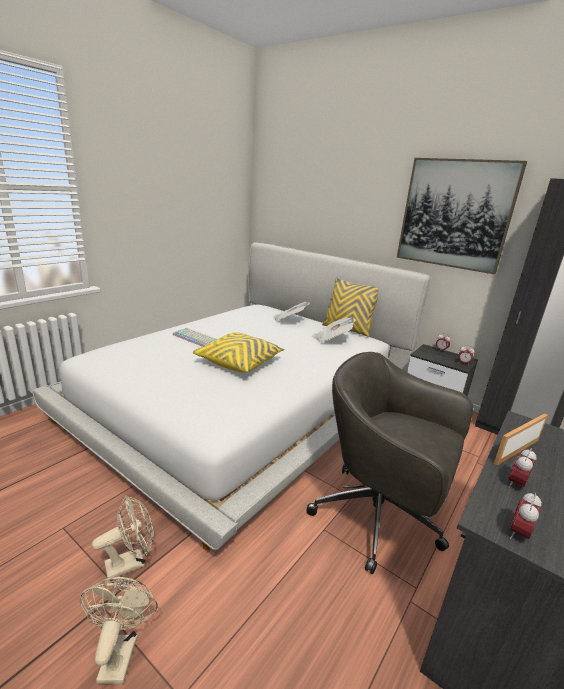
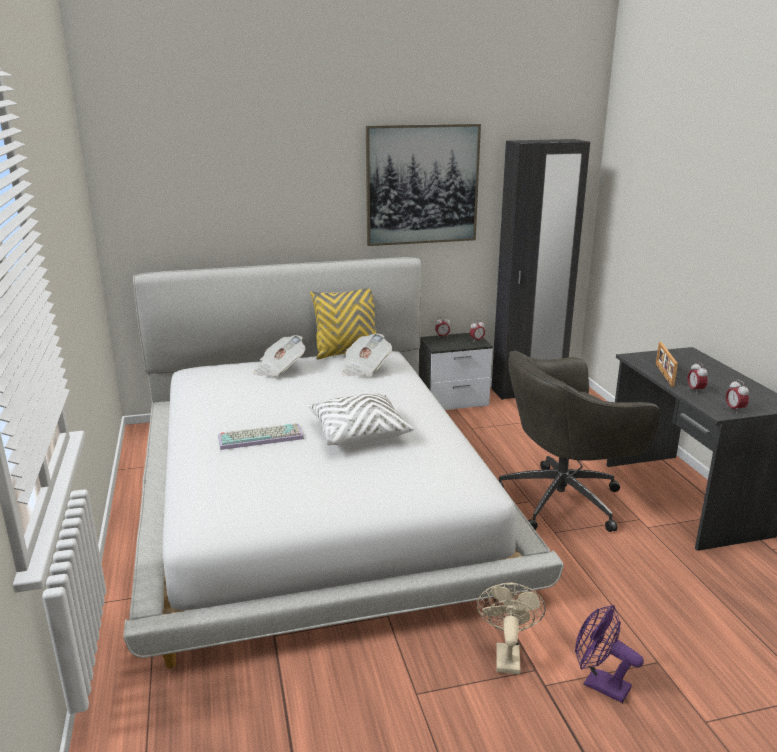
camera: 50 degrees left, 0 degrees up
beige fan [79,577,158,684] -> purple fan [575,605,644,703]
yellow pillow [193,333,285,373] -> white pillow [308,394,414,445]

